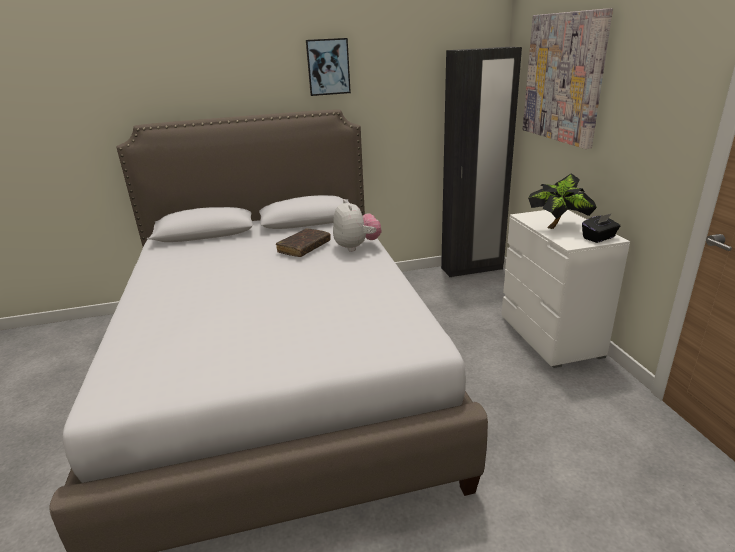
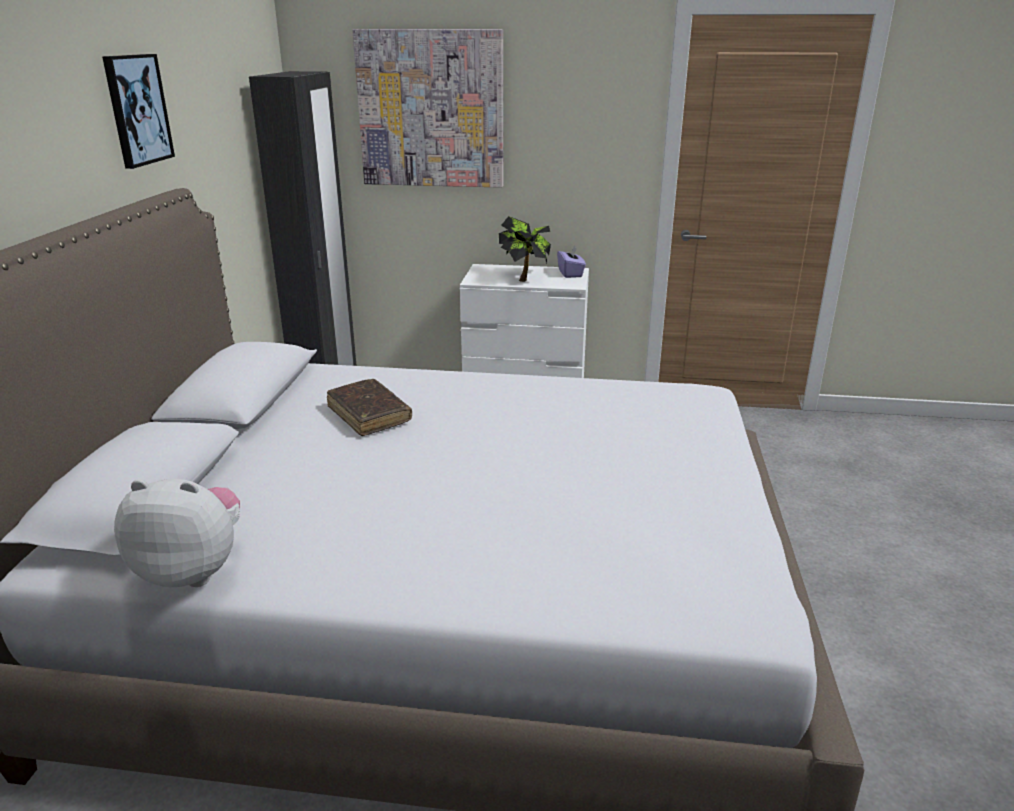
camera: 70 degrees left, 0 degrees up
plush toy [333,199,382,252] -> plush toy moved to [114,479,240,587]
black tissue box [582,213,620,243] -> purple tissue box [557,245,586,278]

